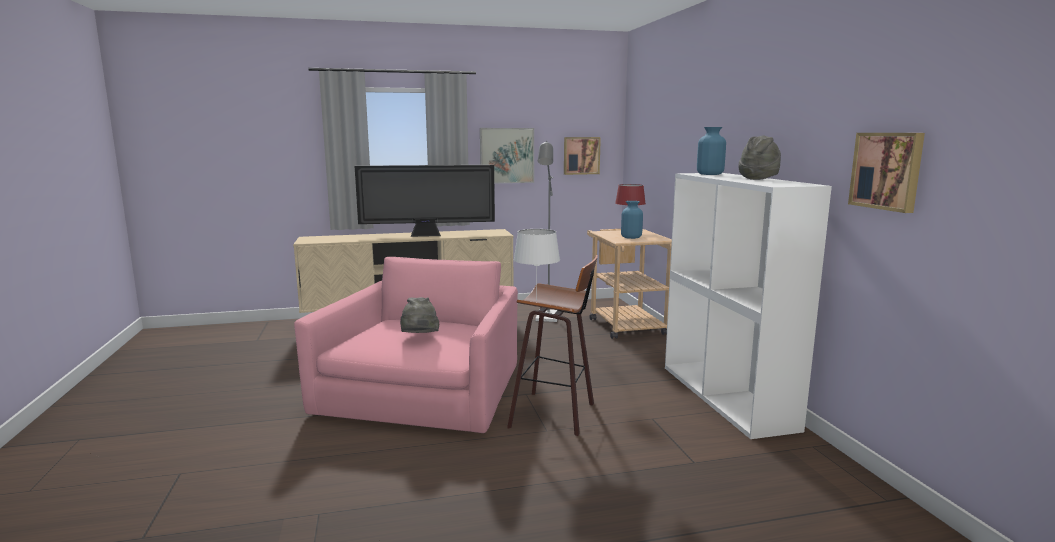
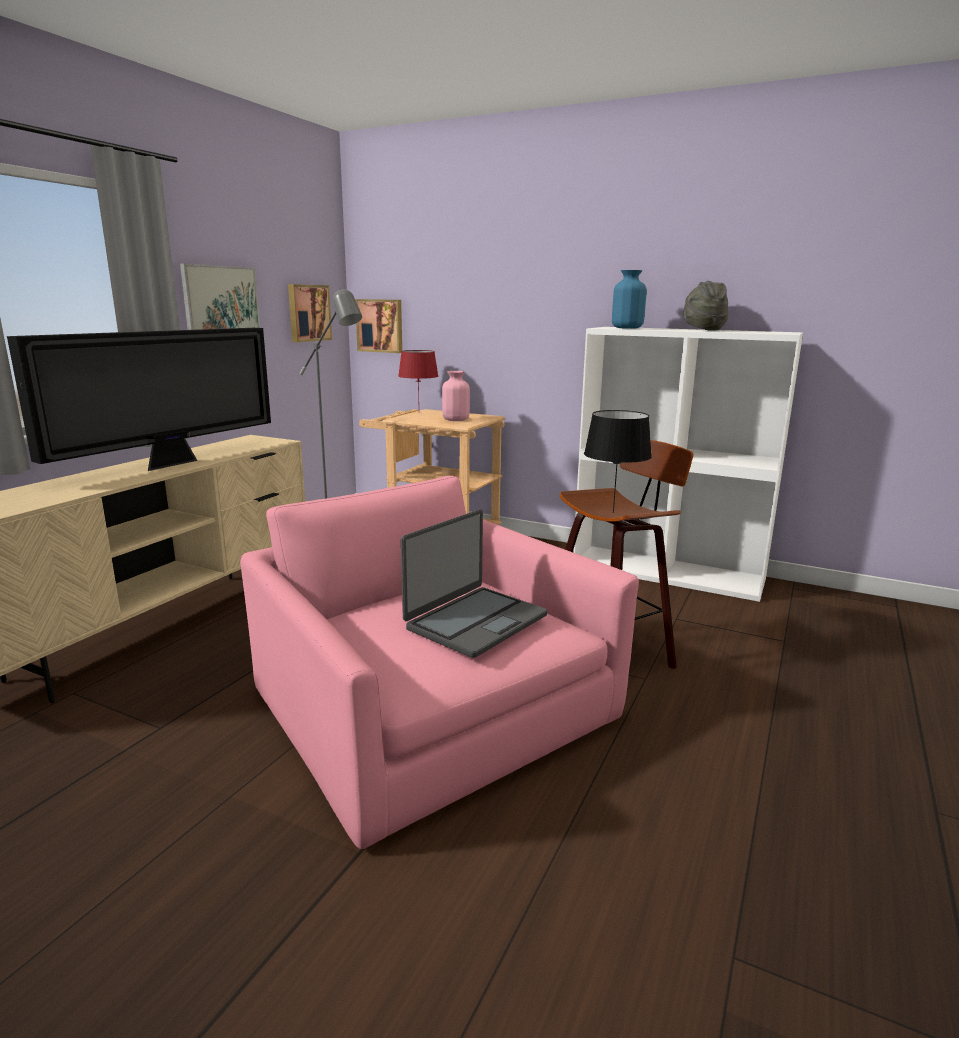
camera: 50 degrees left, 5 degrees up
grey hat [400,297,439,333] -> laptop [401,509,547,658]
white table lamp [513,229,560,301] -> black table lamp [584,410,652,513]
blue vase [621,201,643,239] -> pink vase [442,371,470,421]
picture [848,133,925,213] -> picture moved to [355,299,402,353]

